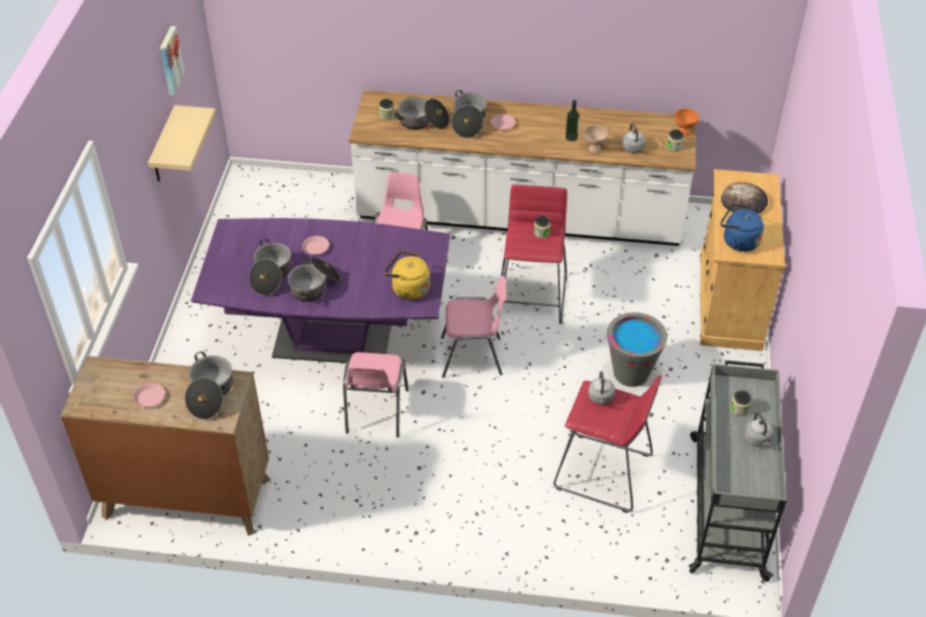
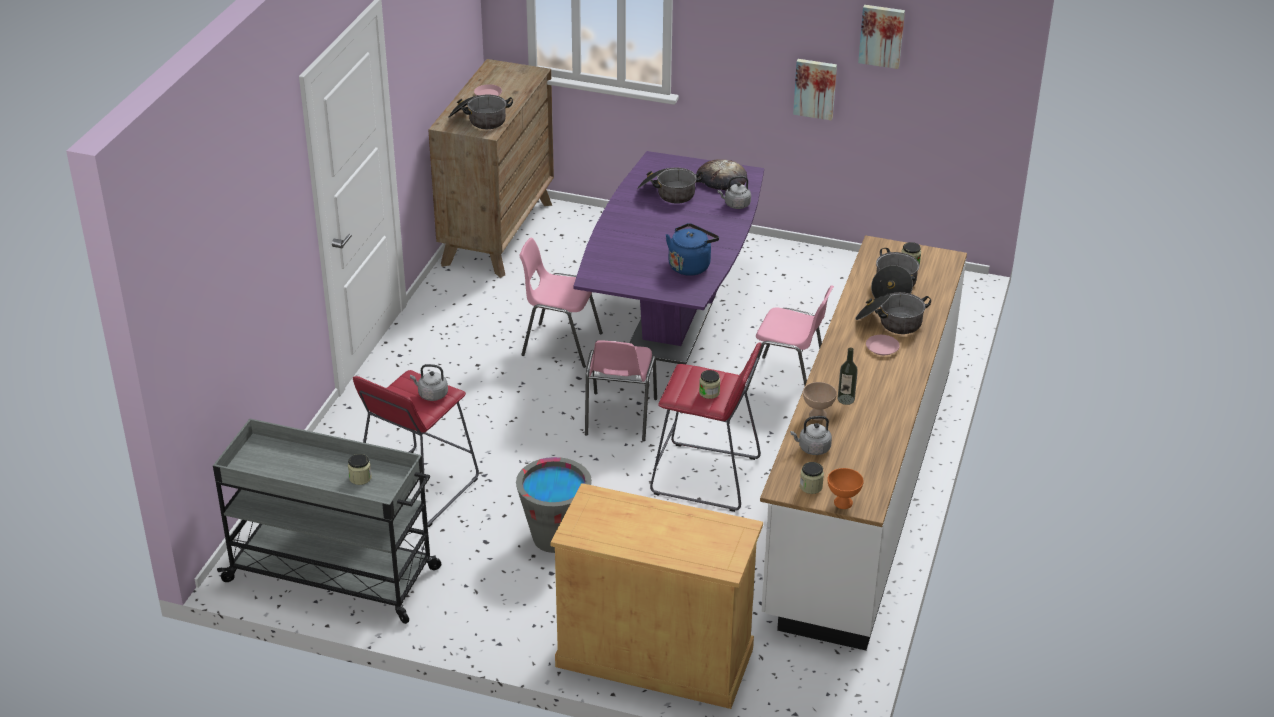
camera: 100 degrees right, 10 degrees down
beige shelf [148,105,216,182] -> picture [793,59,837,121]
cooking pot [288,257,340,302] -> none
pink plate [302,236,329,255] -> none
yellow kettle [384,251,430,300] -> none
blue kettle [720,204,764,252] -> blue kettle moved to [666,223,719,276]
bread [721,182,768,213] -> bread moved to [696,159,747,190]
grey kettle [744,412,773,446] -> grey kettle moved to [717,176,751,209]

